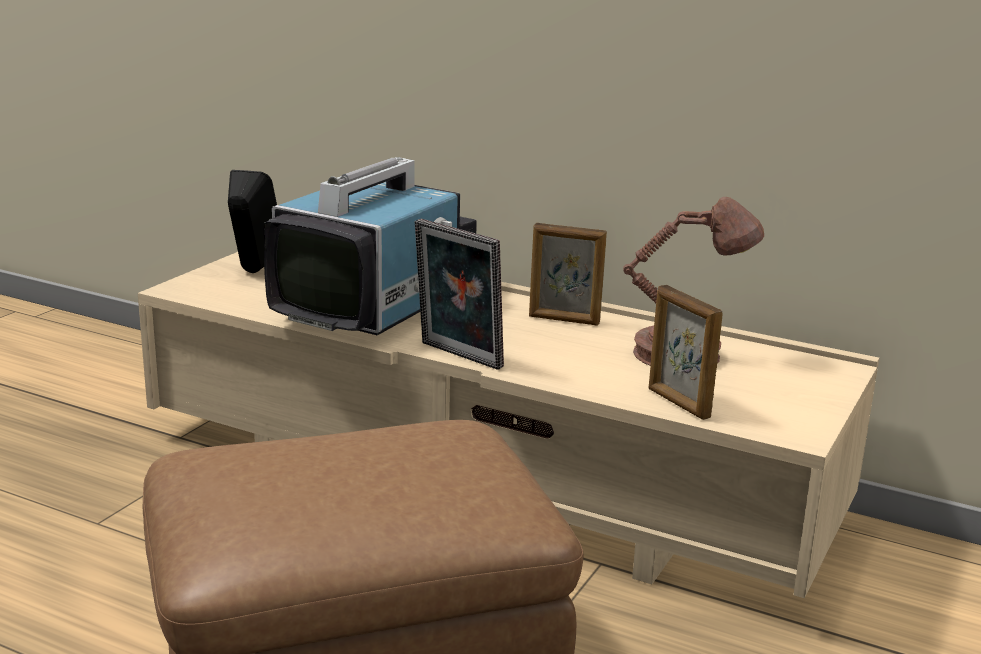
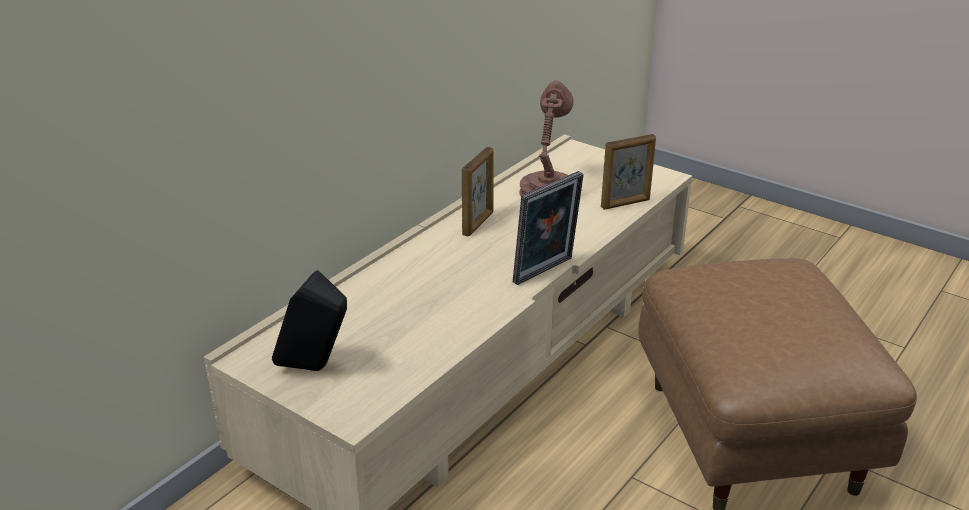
camera: 80 degrees left, 10 degrees up
television [263,157,477,335] -> none

